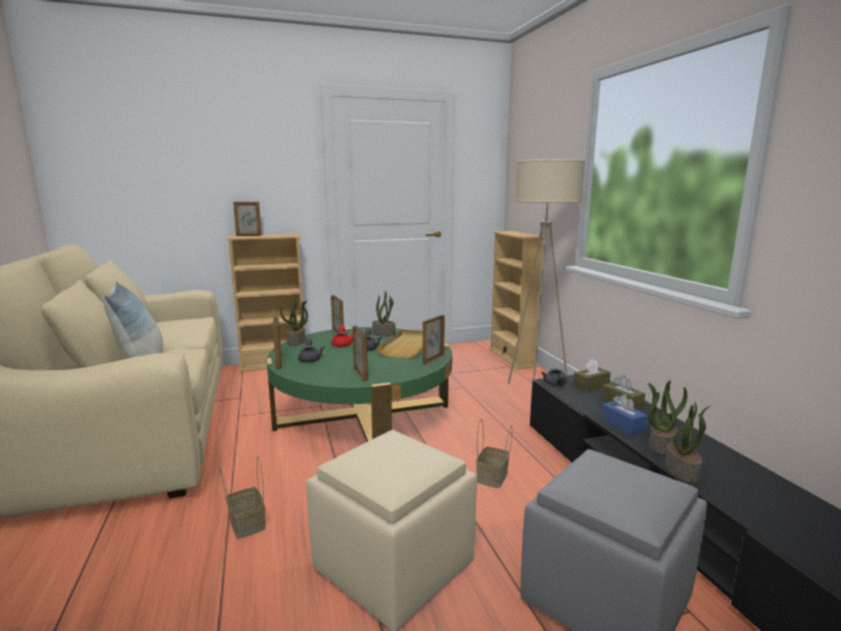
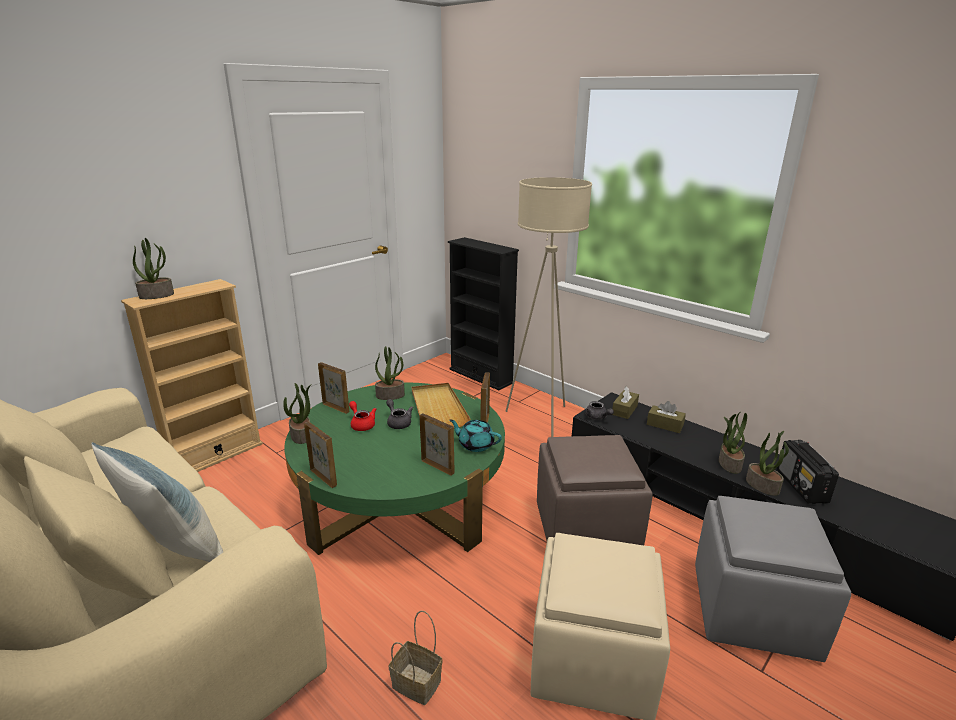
camera: 30 degrees left, 10 degrees up
picture frame [233,202,261,236] -> potted plant [133,238,174,299]
grey teapot [298,338,325,363] -> none
basket [476,419,512,488] -> brown ottoman [537,435,653,545]
beige bookcase [489,231,544,369] -> black bookcase [448,237,519,390]
blue tissue box [601,394,648,435] -> none
none -> turquoise teapot [450,419,502,452]
none -> radio [777,440,839,504]

